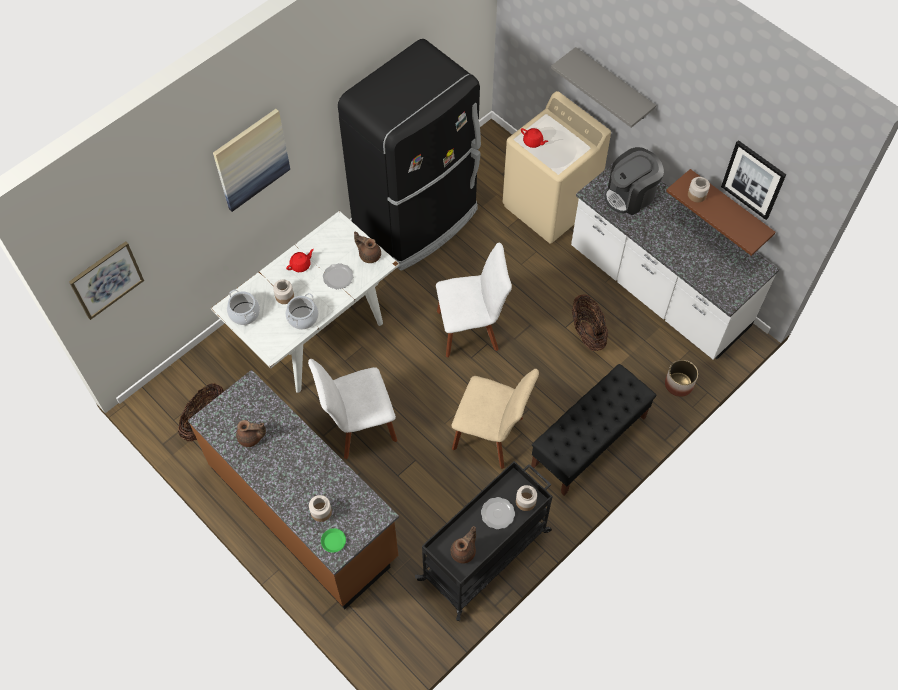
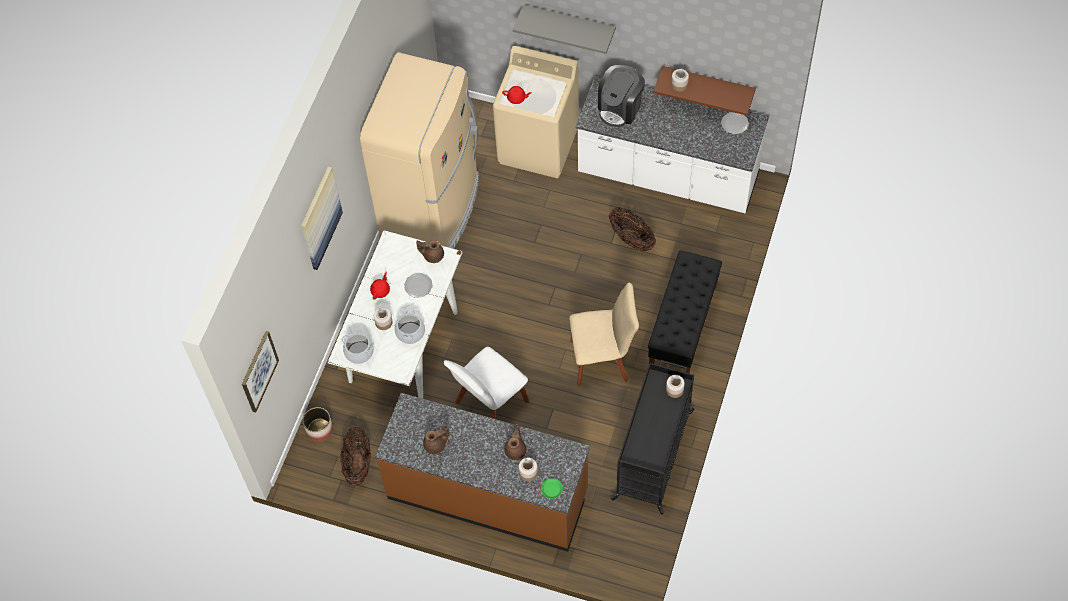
camera: 25 degrees left, 0 degrees up
black fridge [338,39,481,271] -> beige fridge [360,53,479,249]
white chair [436,243,512,358] -> none
brown teapot [451,526,476,563] -> brown teapot moved to [504,424,526,460]
plate [481,497,515,529] -> plate moved to [721,112,749,134]
planter [665,360,698,397] -> planter moved to [303,407,333,442]
picture [721,140,786,220] -> none

